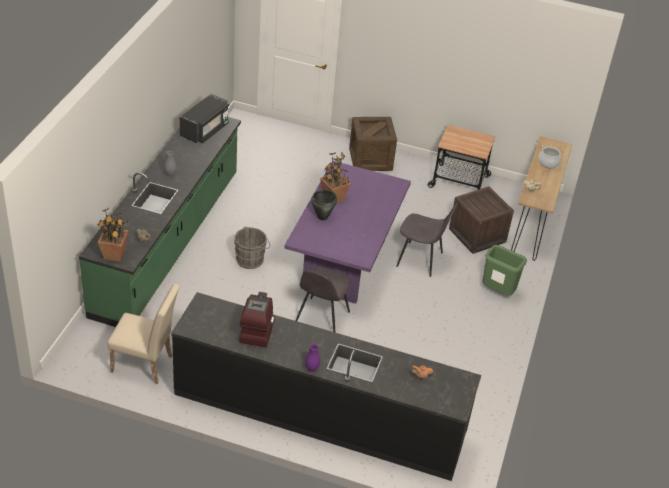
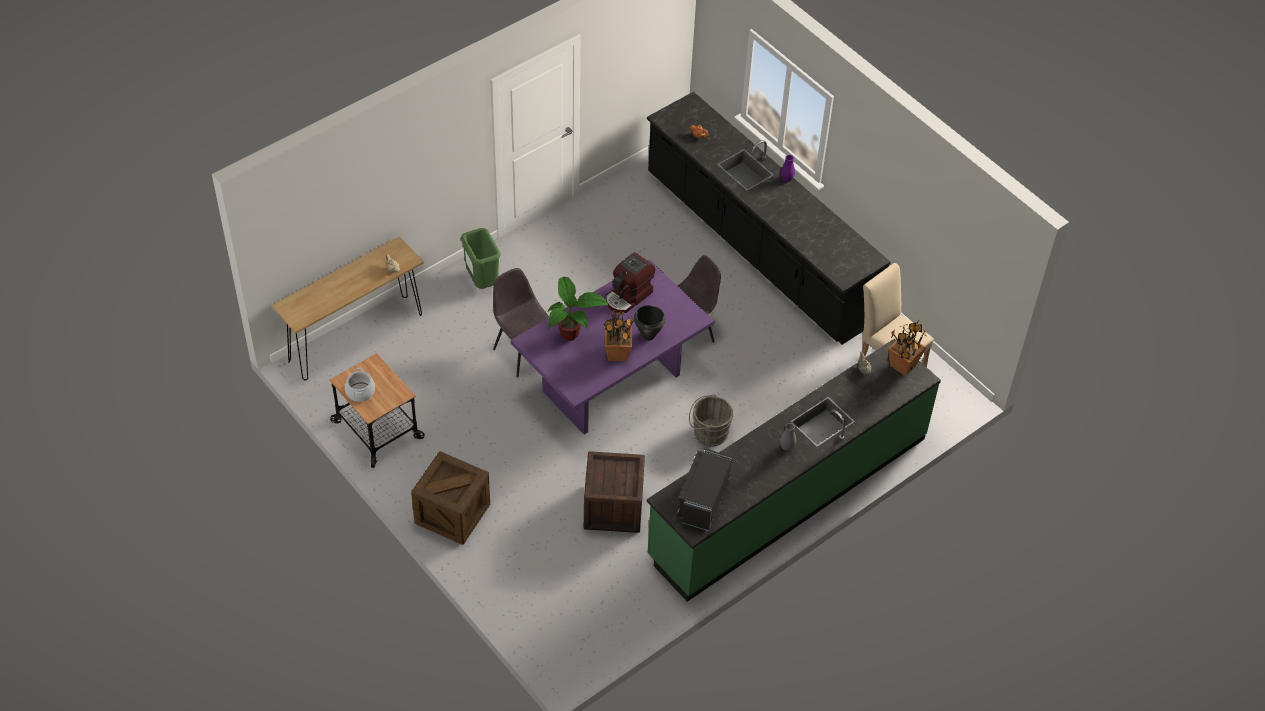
camera: 145 degrees left, 10 degrees up
black microwave [180,94,229,144] -> black microwave turned 45 degrees counterclockwise [677,449,733,531]
coffee machine [239,292,275,348] -> coffee machine moved to [606,252,655,313]
crate [449,186,514,254] -> crate moved to [584,451,645,533]
cooking pot [538,145,561,169] -> cooking pot moved to [345,368,375,402]
none -> potted plant [548,277,609,341]

